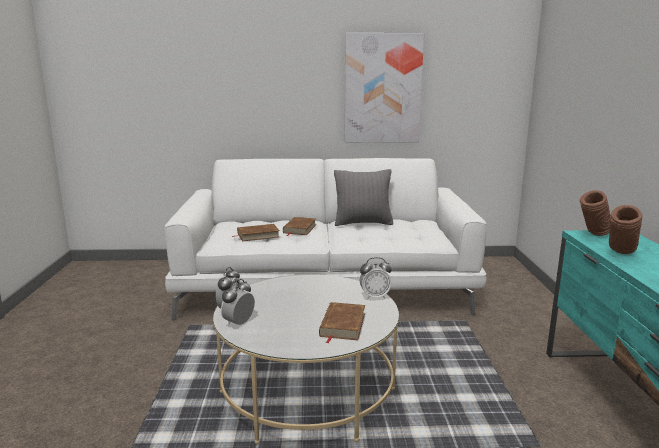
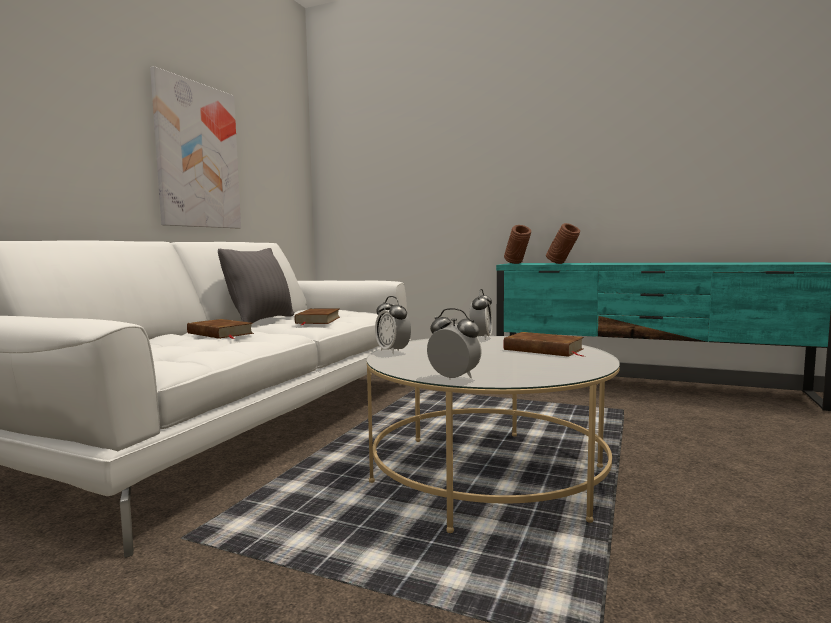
camera: 65 degrees left, 10 degrees down
alarm clock [221,279,255,326] -> alarm clock moved to [375,296,411,354]
brown book [232,224,280,241] -> brown book moved to [294,309,340,325]

